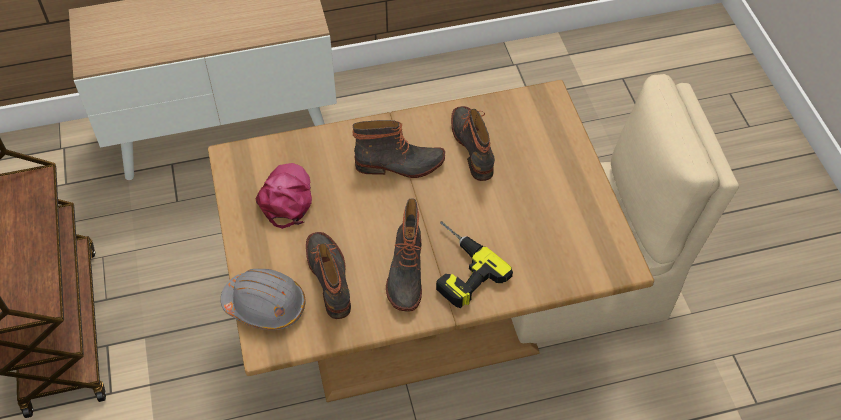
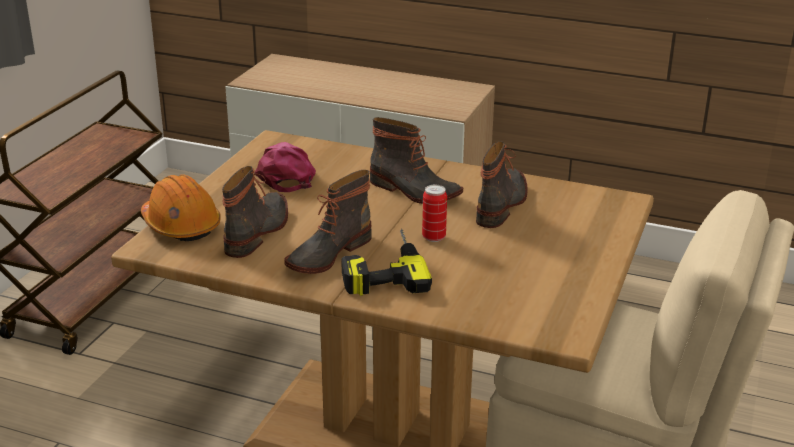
camera: 35 degrees right, 25 degrees down
grey hard hat [221,269,306,330] -> orange hard hat [141,175,221,241]
pink cap [256,163,312,229] -> pink cap turned 45 degrees counterclockwise [254,142,316,192]
none -> can [422,185,447,242]

